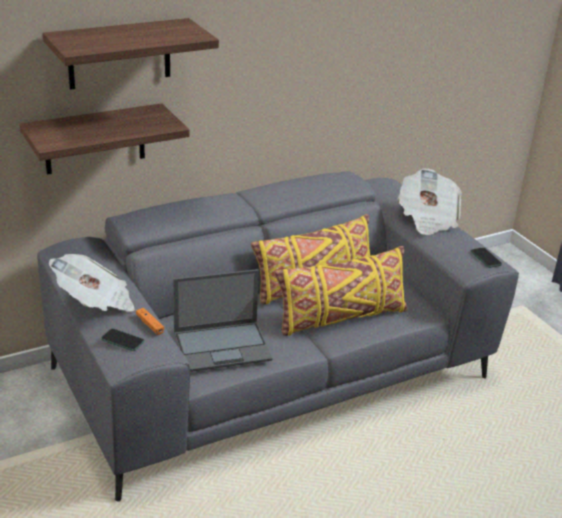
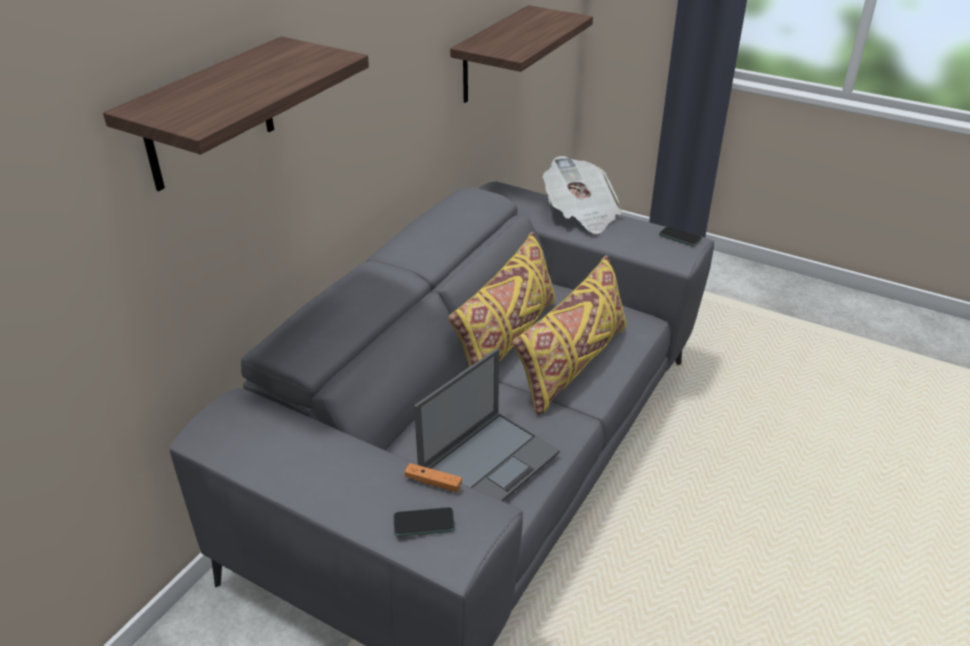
camera: 30 degrees left, 5 degrees up
shelf [19,103,189,174] -> shelf moved to [450,5,593,103]
newspaper [49,254,135,312] -> none

